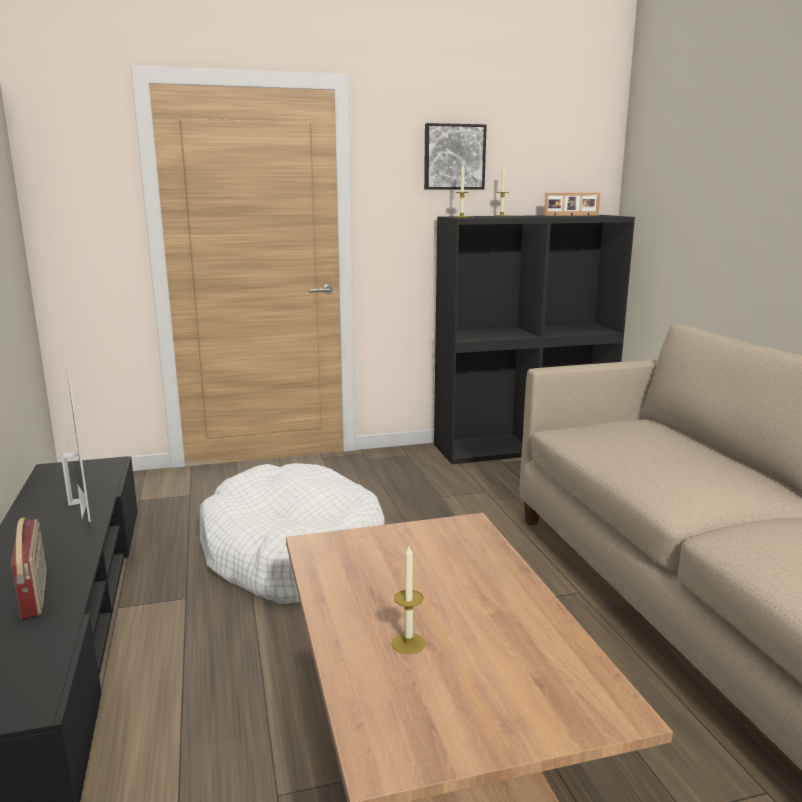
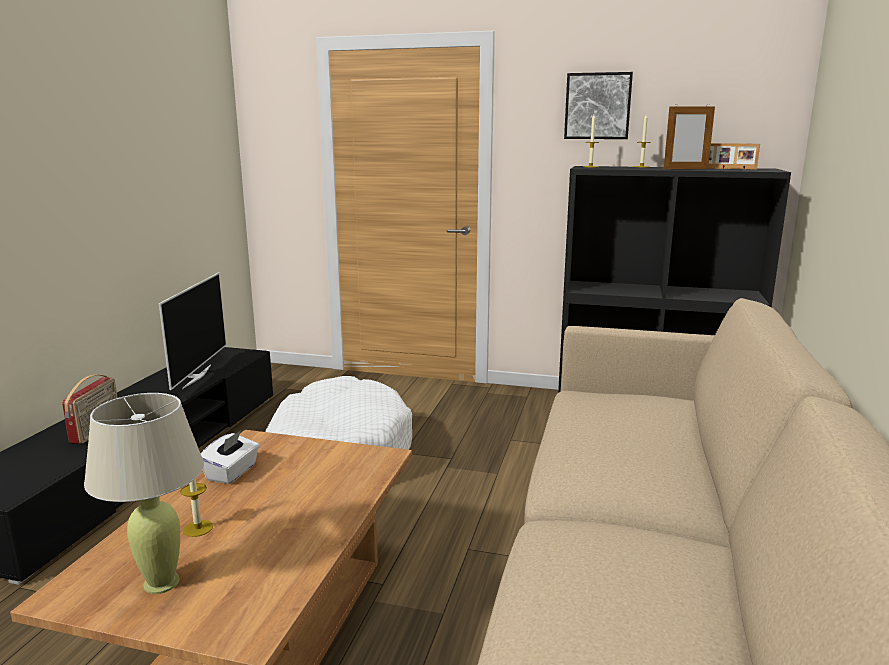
camera: 30 degrees right, 0 degrees up
none -> beige table lamp [84,393,204,594]
none -> white tissue box [201,430,260,484]
none -> picture frame [664,104,715,169]

